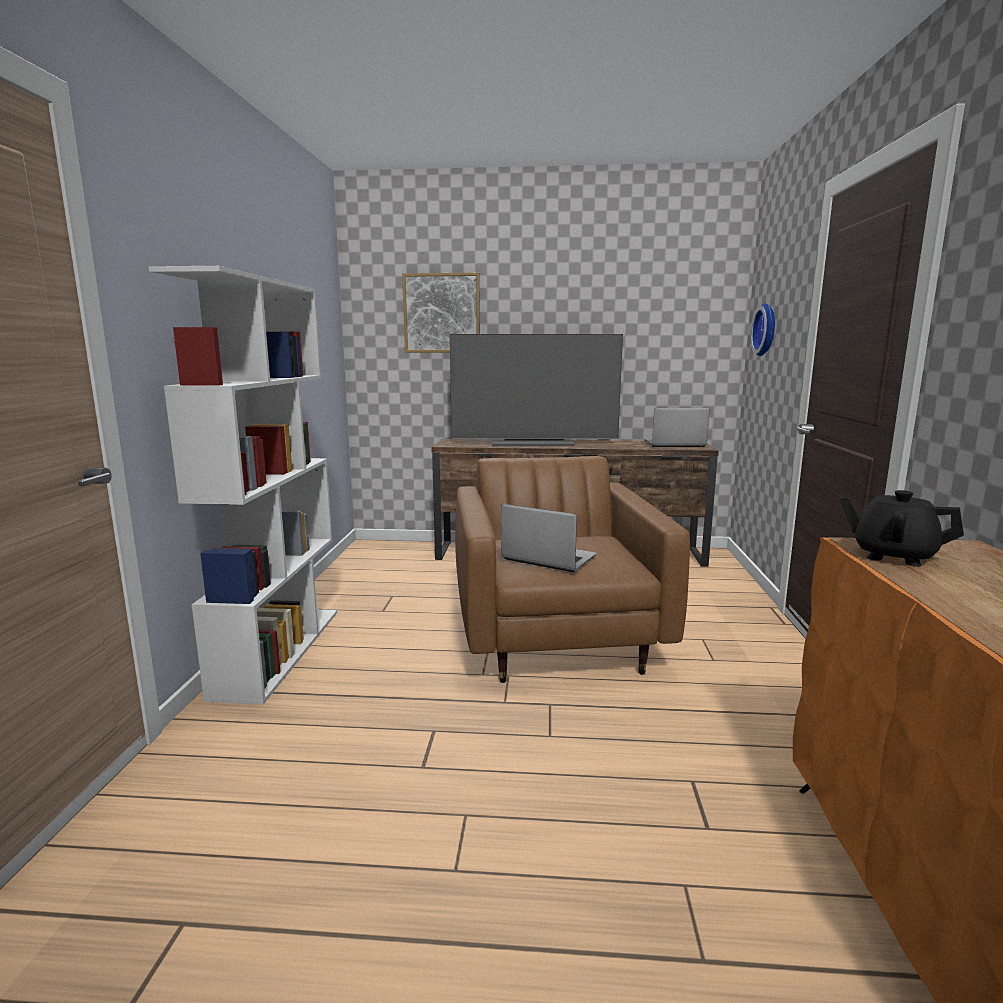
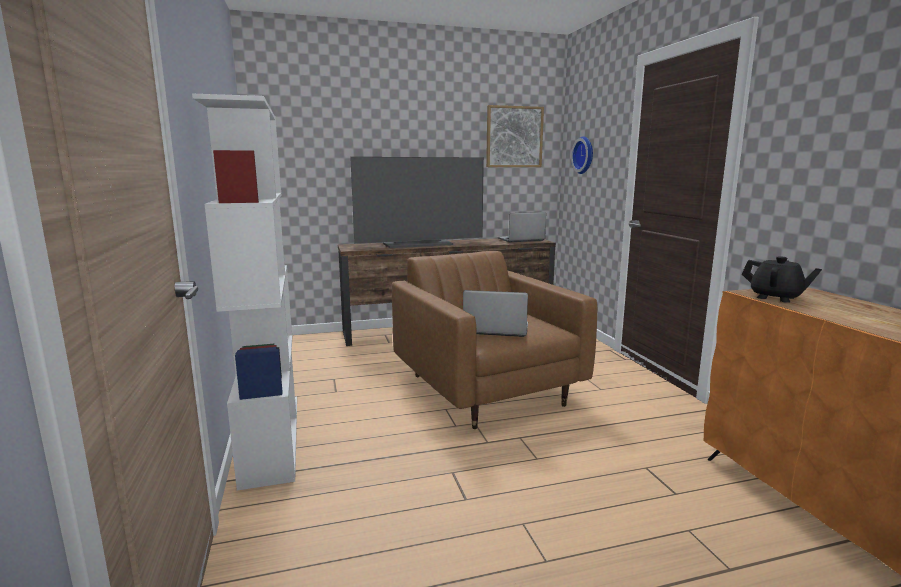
camera: 20 degrees left, 0 degrees up
picture [402,273,480,353] -> picture moved to [486,105,544,167]
black teapot [840,490,964,567] -> black teapot turned 150 degrees counterclockwise [742,256,822,303]

